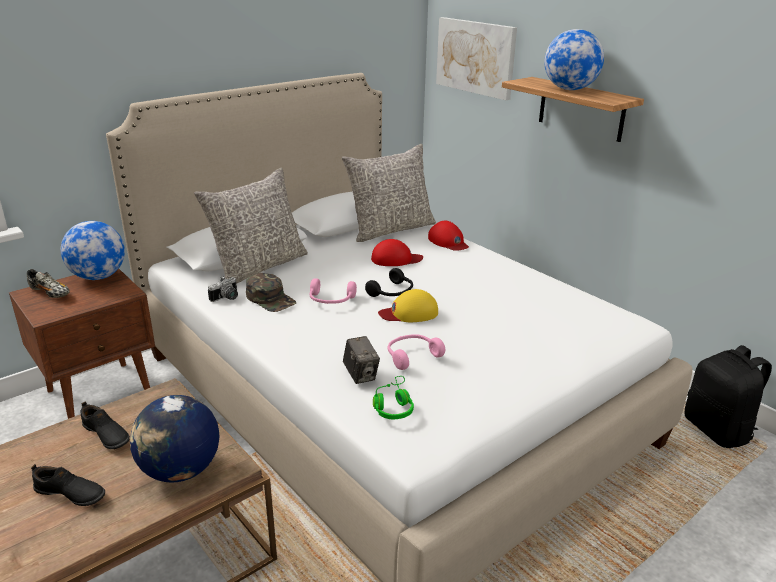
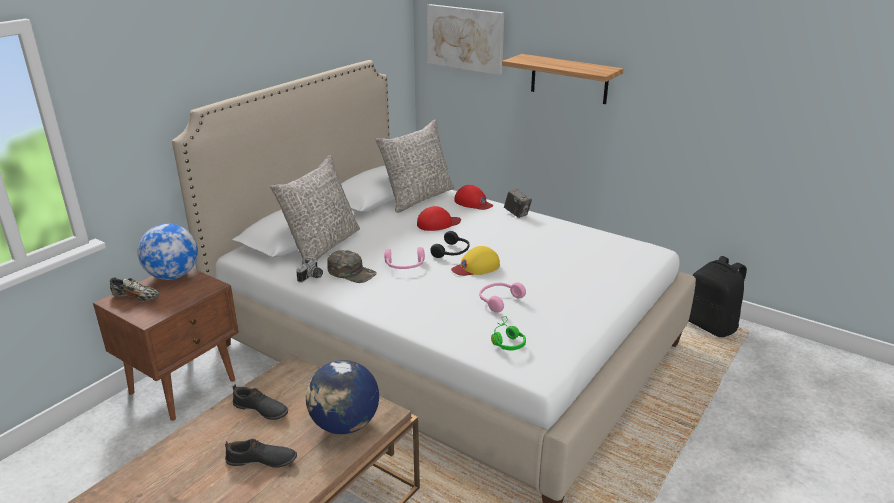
camera: 15 degrees left, 0 degrees up
camera [343,336,380,384] -> camera moved to [504,189,532,218]
globe [544,29,604,90] -> none

